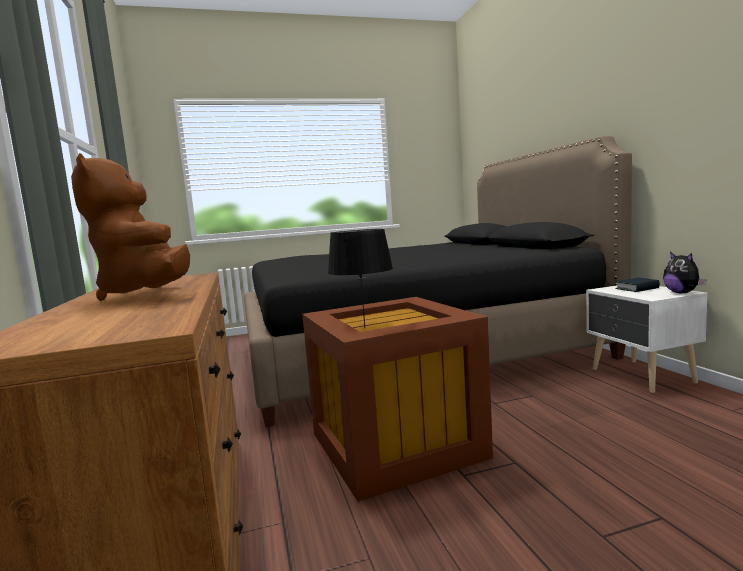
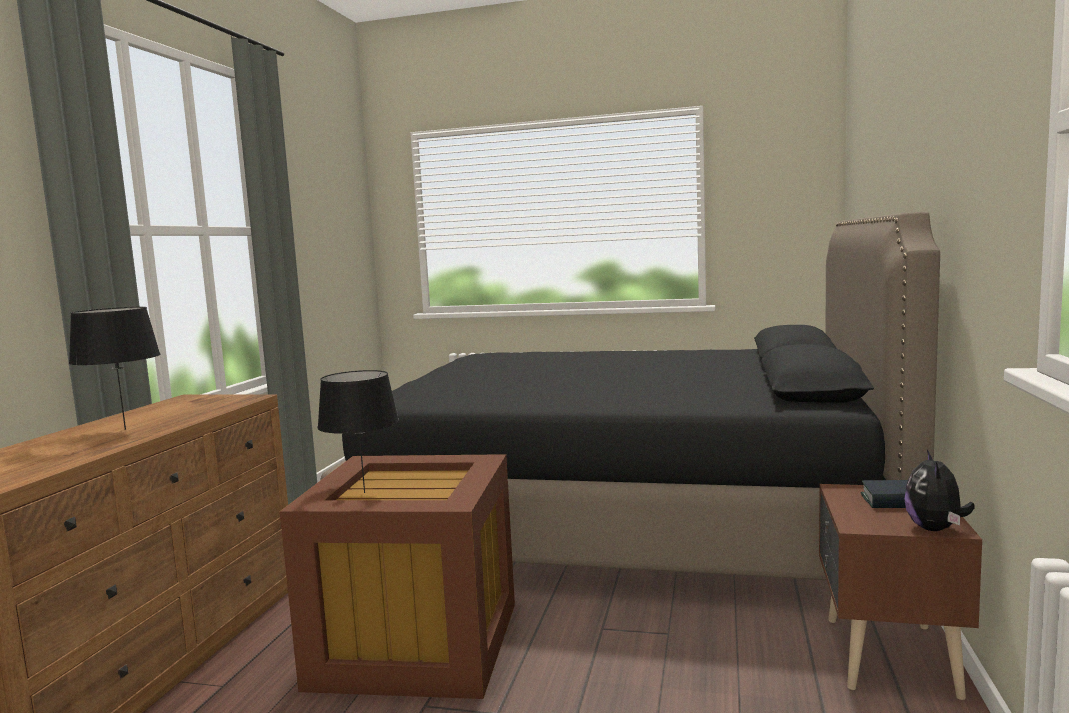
camera: 30 degrees right, 0 degrees up
brown plush toy [71,153,190,301] -> black table lamp [69,307,161,430]
white nightstand [586,286,708,393] -> brown nightstand [819,484,982,700]

